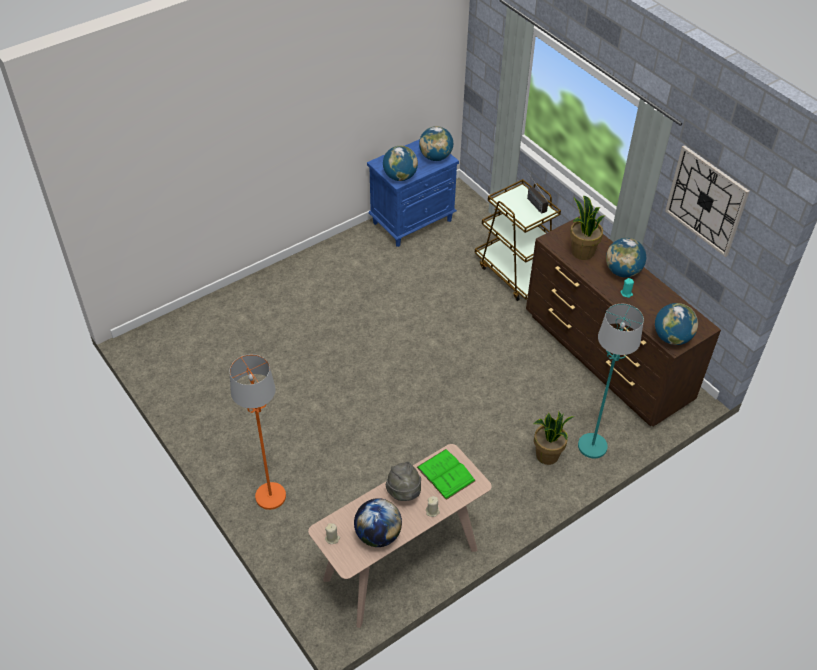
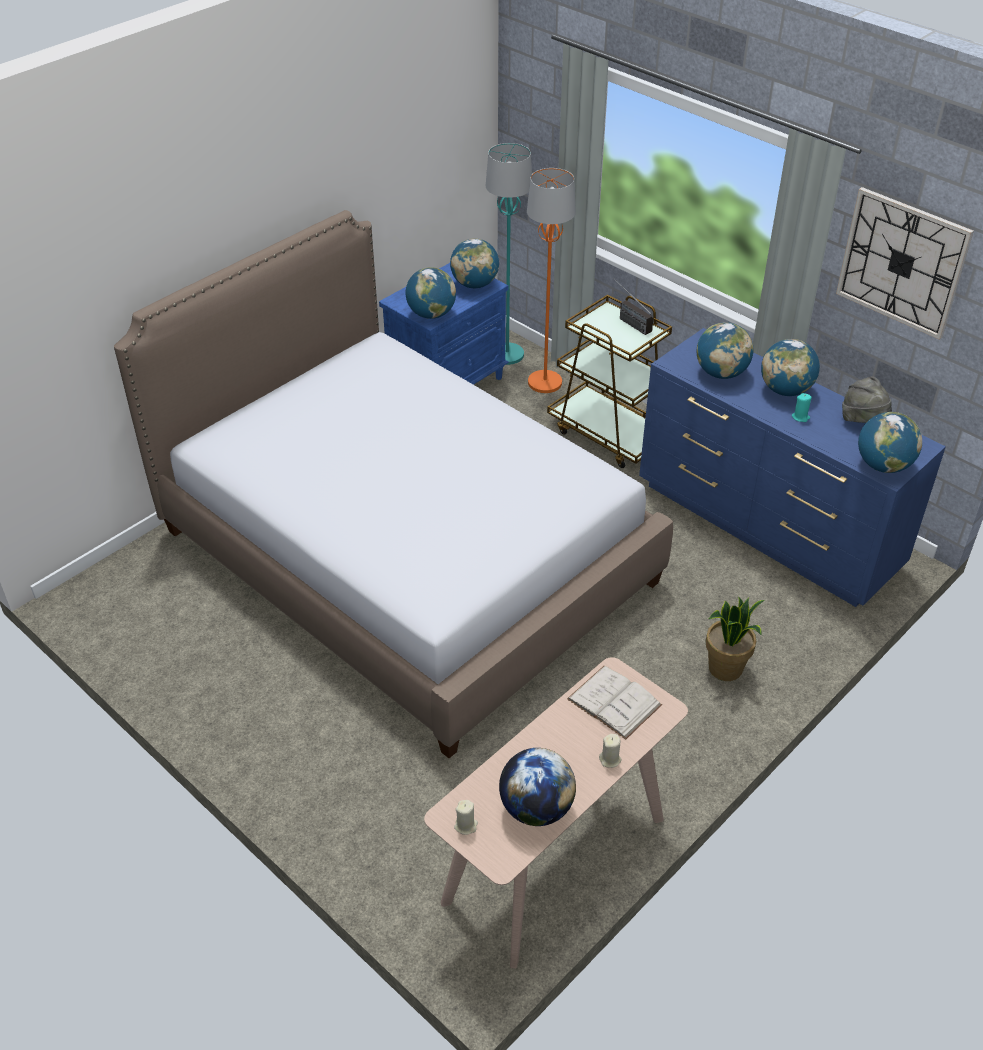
camera: 10 degrees left, 5 degrees down
orange floor lamp [230,354,286,510] -> orange floor lamp moved to [527,168,576,393]
grey hat [386,462,421,501] -> grey hat moved to [842,376,892,423]
green book [416,449,476,500] -> white book [567,666,662,740]
brown dresser [526,216,721,427] -> blue dresser [639,328,946,607]
potted plant [570,196,605,260] -> globe [697,322,753,379]
turquoise floor lamp [578,304,644,459] -> turquoise floor lamp moved to [486,143,532,365]
none -> bed [114,210,673,758]

